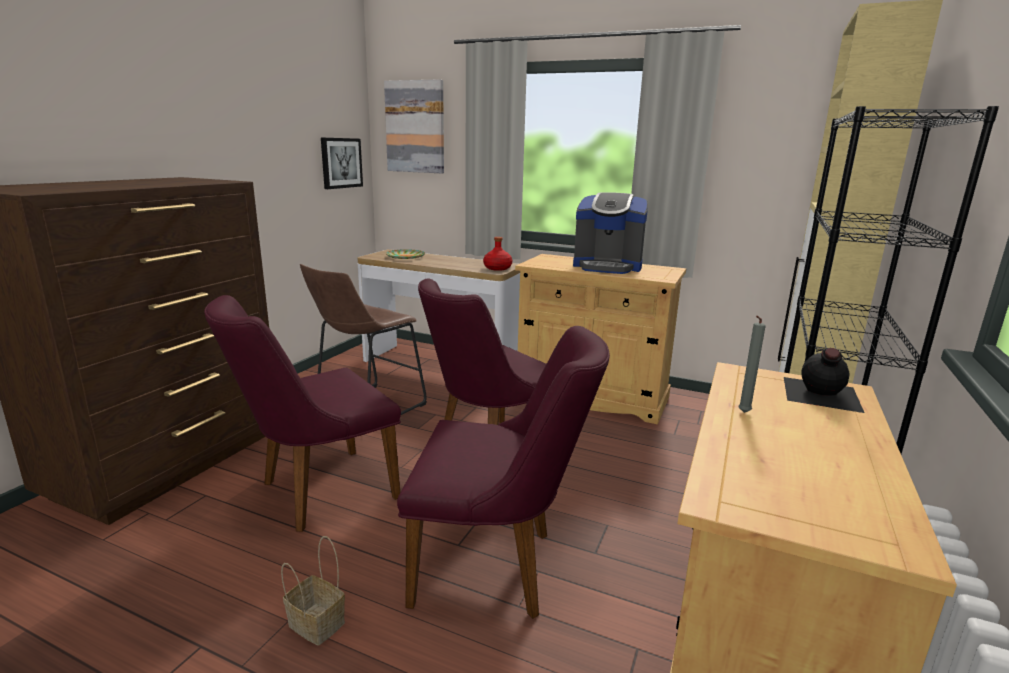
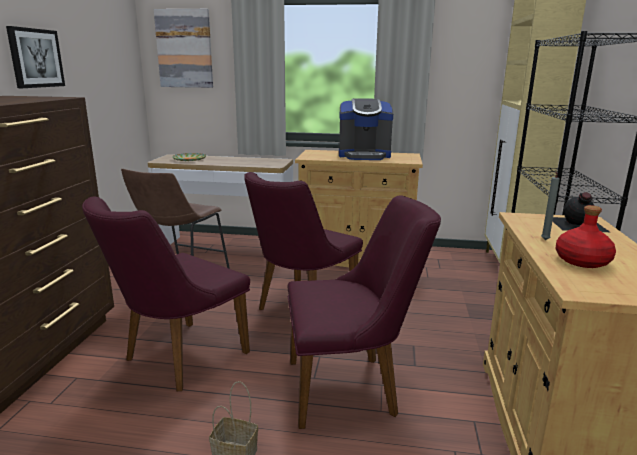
camera: 15 degrees left, 0 degrees up
picture [321,138,363,189] -> picture moved to [6,26,65,88]
red bottle [483,237,512,271] -> red bottle moved to [556,205,616,268]

